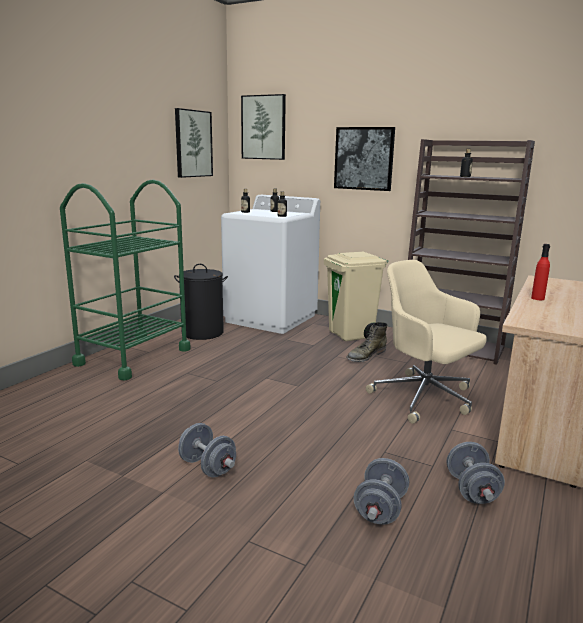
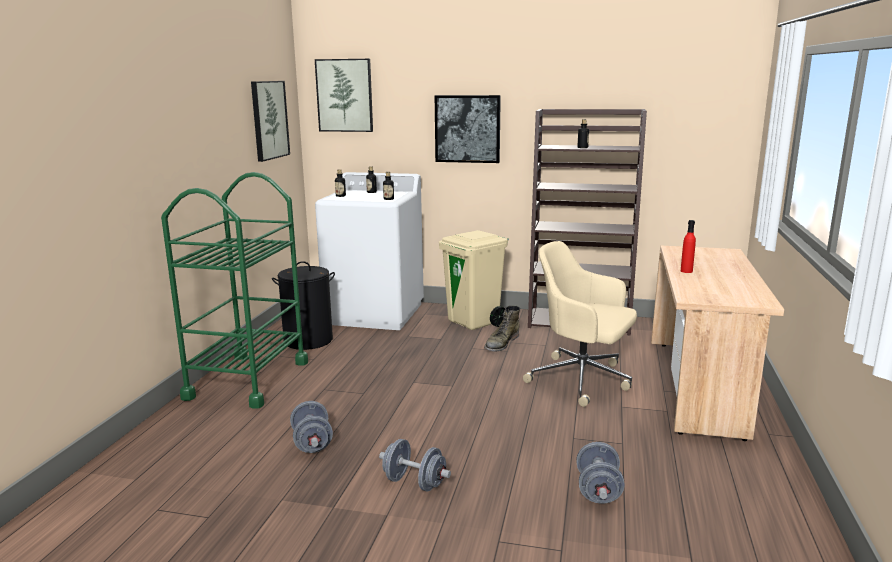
camera: 15 degrees left, 0 degrees up
grey dumbbell [446,442,505,504] -> grey dumbbell moved to [290,401,333,453]

